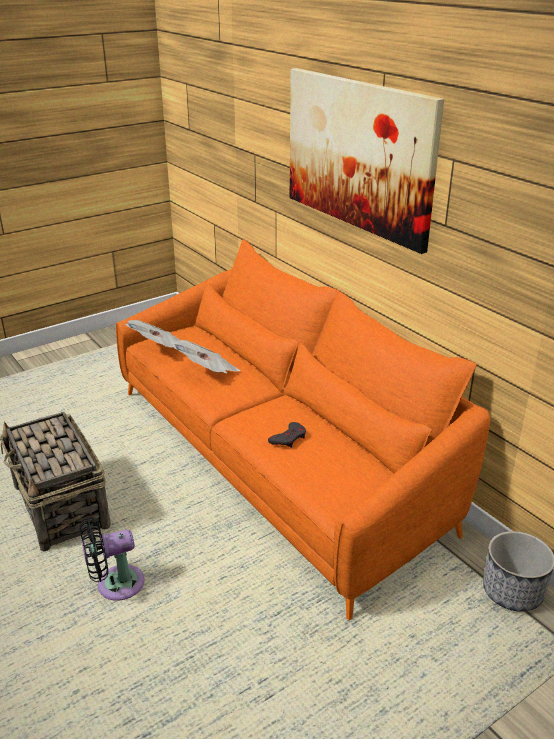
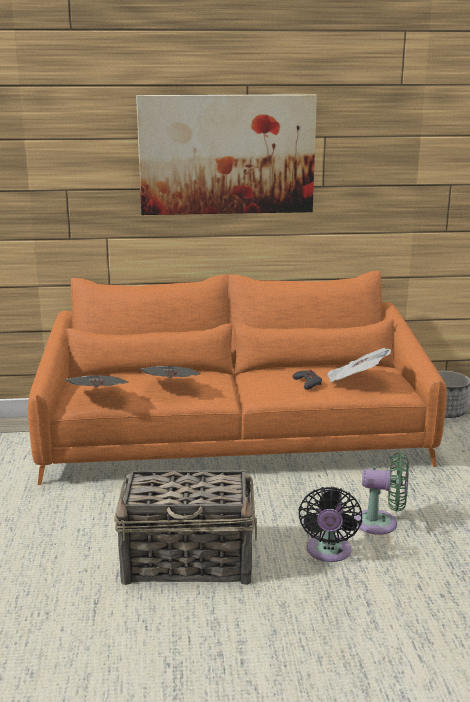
camera: 60 degrees left, 10 degrees down
none -> newspaper [327,348,391,383]
none -> green fan [355,452,409,535]

